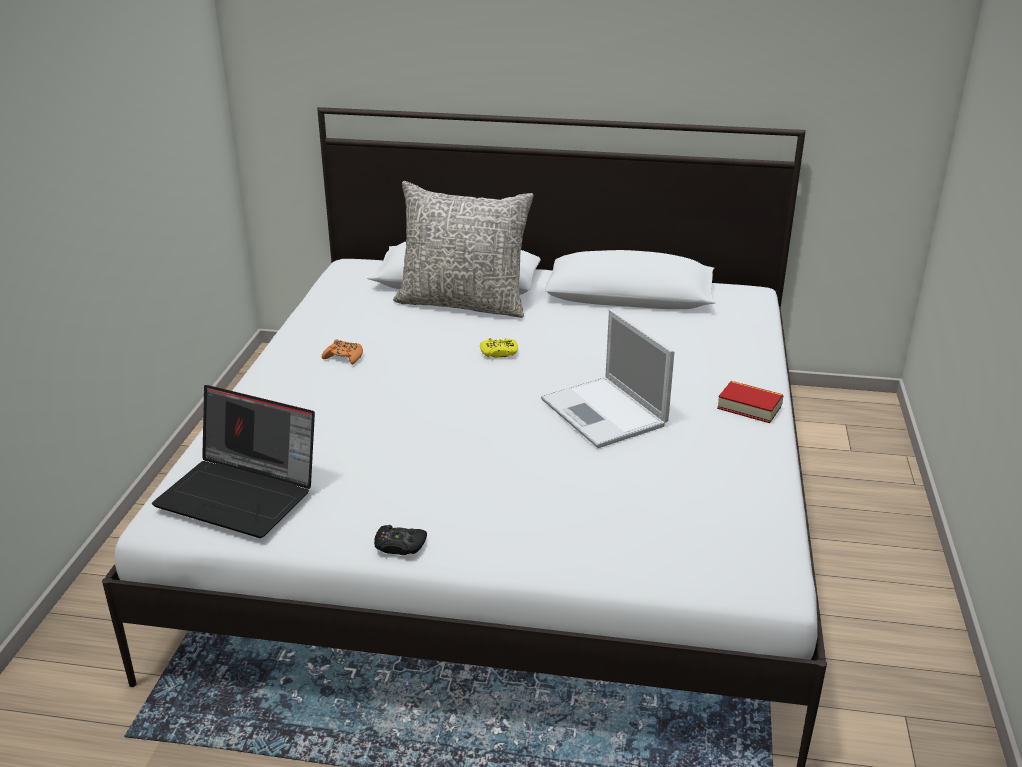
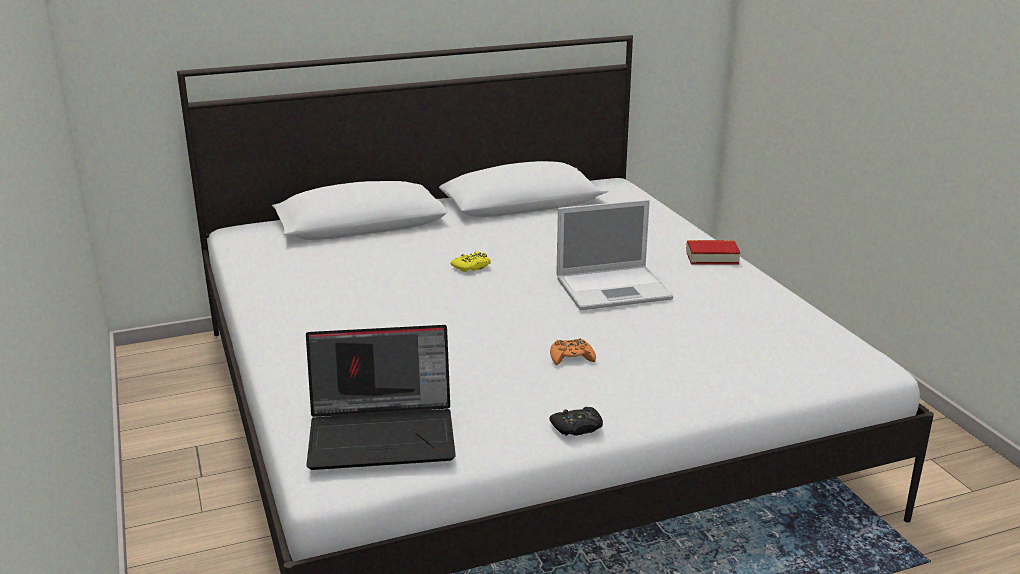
camera: 30 degrees left, 5 degrees down
orange game controller [322,339,363,365] -> orange game controller moved to [550,339,596,365]
grey pillow [393,181,534,318] -> none
laptop [541,309,674,448] -> laptop turned 45 degrees counterclockwise [556,200,673,310]

